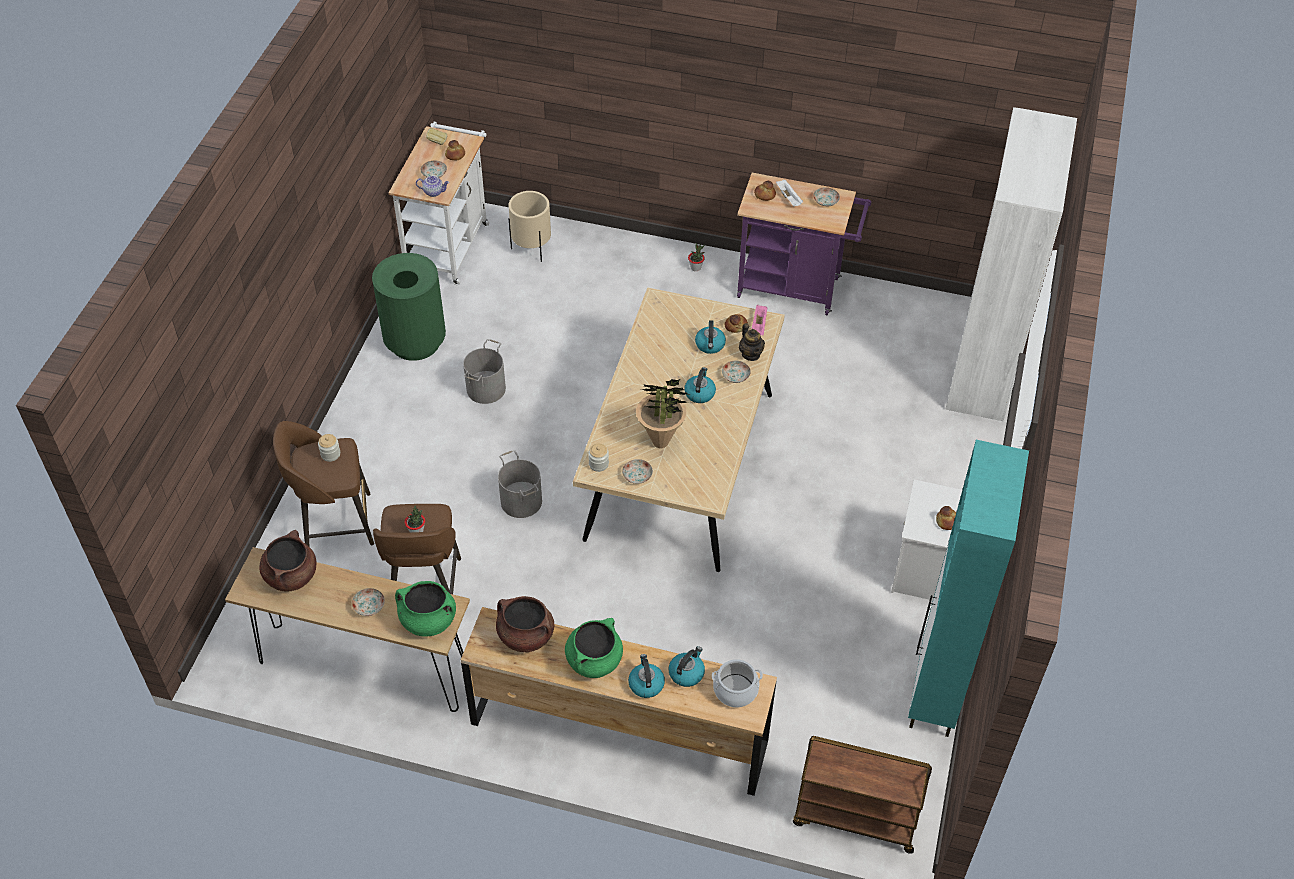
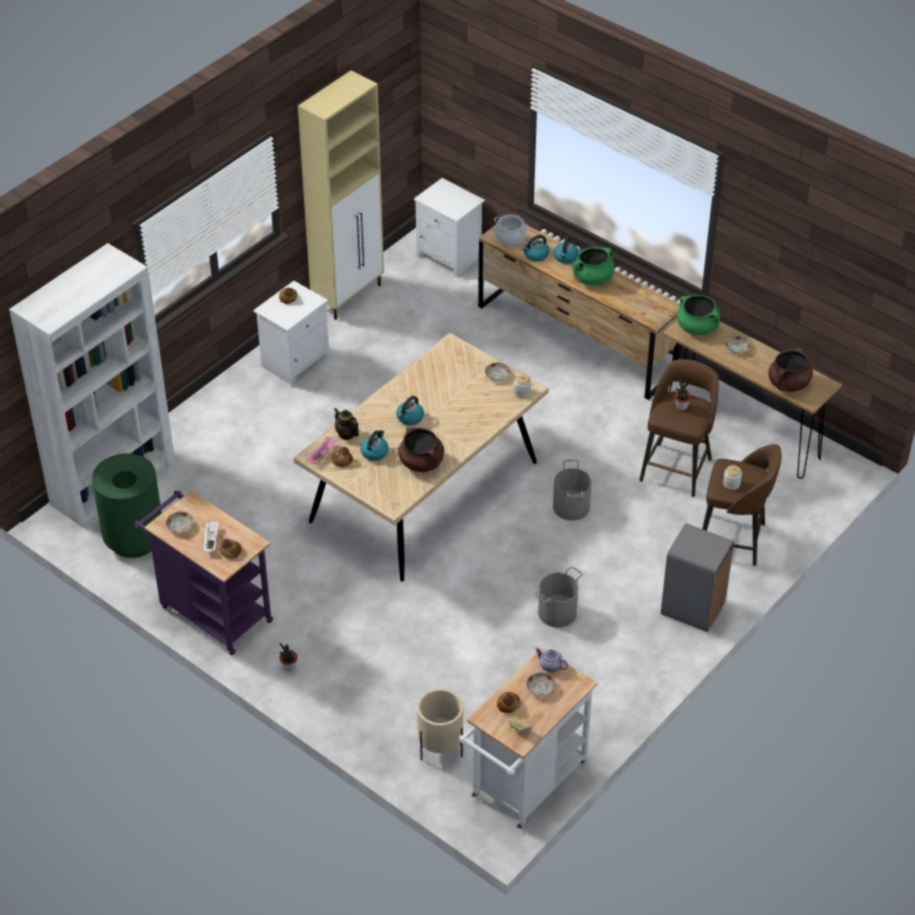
camera: 155 degrees left, 5 degrees down
green trash can [372,253,446,361] -> green trash can moved to [92,454,162,558]
brown cooking pot [496,596,554,652] -> brown cooking pot moved to [399,427,444,472]
potted plant [636,379,688,448] -> none
plate [722,360,751,383] -> none
teapot [739,323,765,361] -> teapot turned 45 degrees counterclockwise [334,408,359,440]
brown cart [793,736,932,854] -> white nightstand [414,178,485,277]
turquoise cabinet [908,440,1029,737] -> beige cabinet [298,70,384,320]
none -> grey trash can [661,523,734,632]

